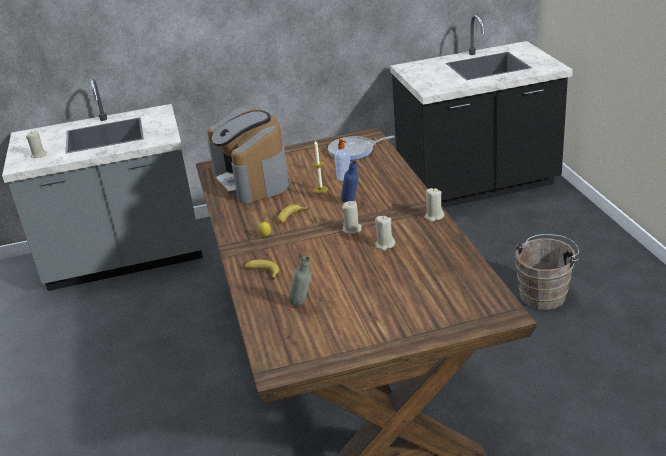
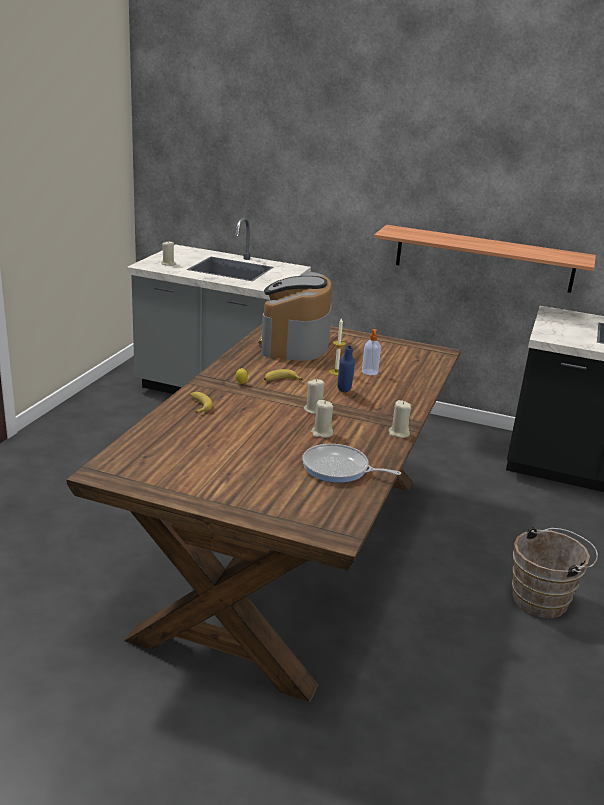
camera: 30 degrees right, 5 degrees down
grey bottle [289,256,311,306] -> none
frying pan [328,136,395,160] -> frying pan moved to [302,444,401,483]
none -> shelf [374,225,596,293]

